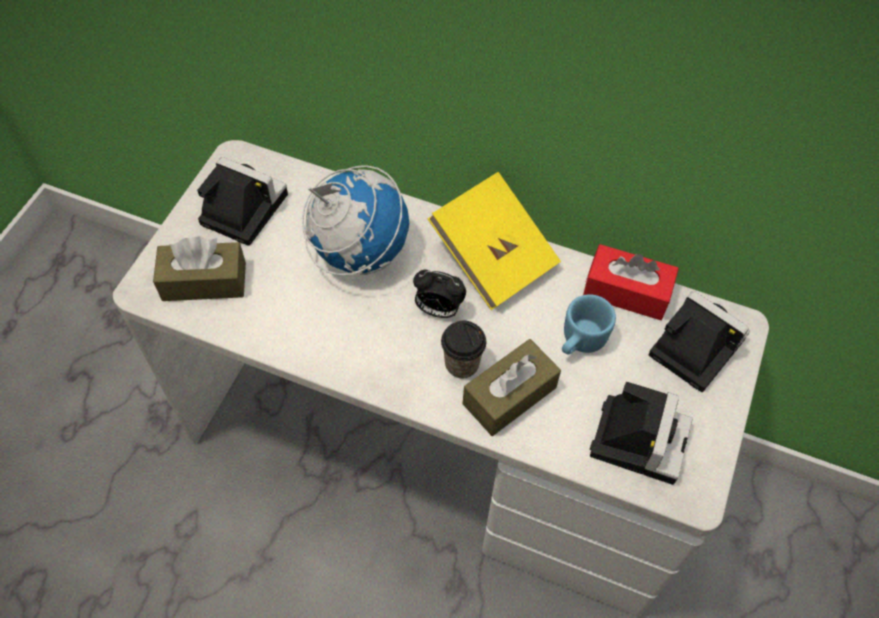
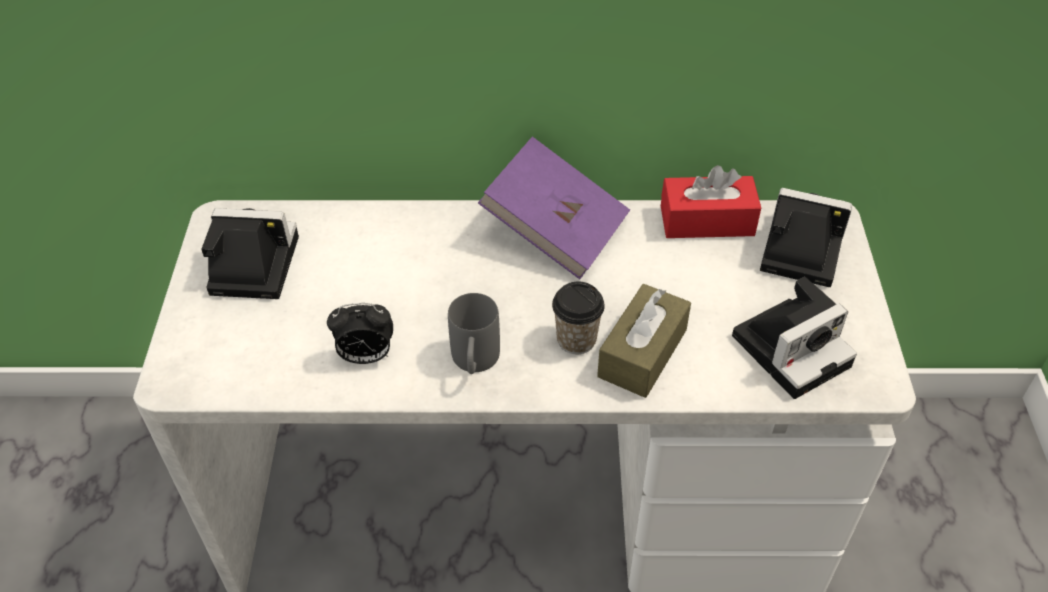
camera: 20 degrees left, 10 degrees down
brown tissue box [153,237,246,301] -> none
globe [302,165,409,276] -> none
alarm clock [413,270,466,318] -> alarm clock moved to [327,303,393,364]
yellow book [428,172,561,310] -> purple book [478,137,630,279]
blue mug [562,294,616,354] -> none
camera [590,382,693,485] -> camera turned 60 degrees clockwise [732,277,857,399]
none -> grey mug [448,293,500,374]

